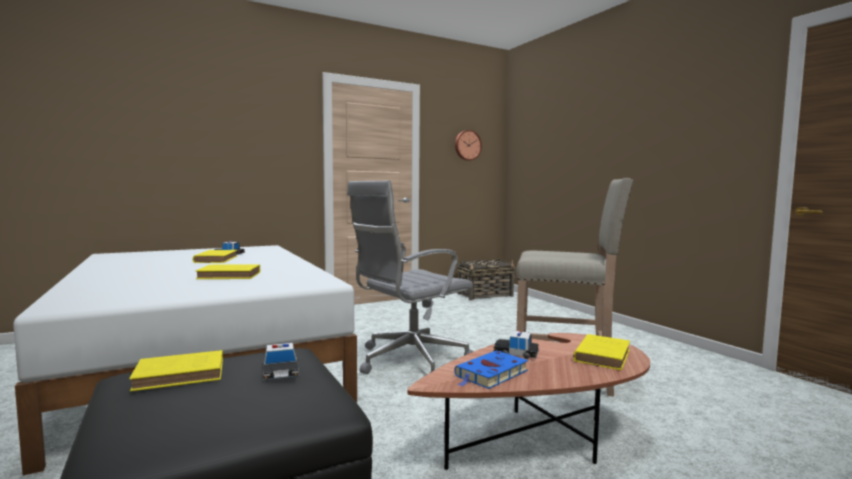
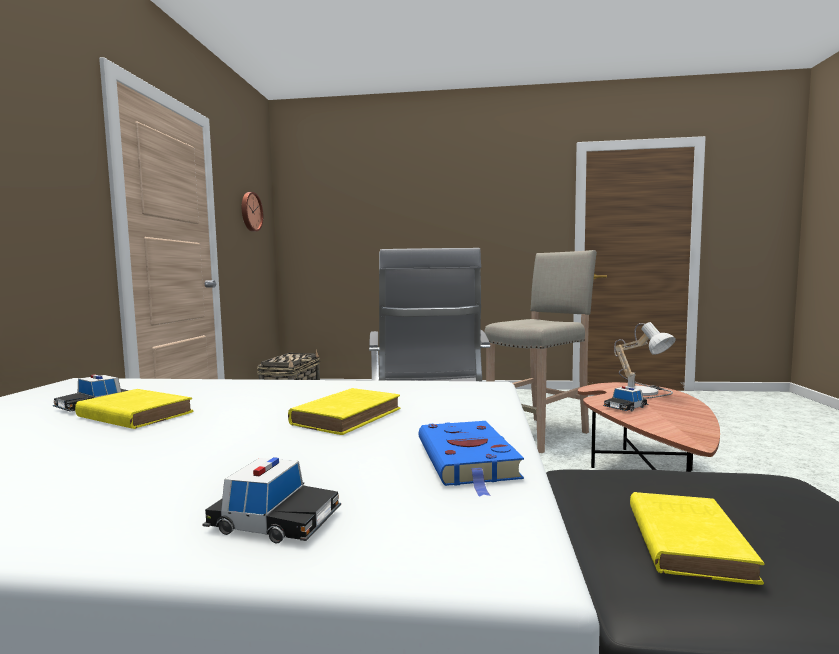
camera: 55 degrees left, 0 degrees up
toy car [263,343,299,380] -> toy car moved to [202,457,341,543]
blue book [454,350,528,389] -> blue book moved to [419,421,524,496]
yellow book [573,334,630,370] -> table lamp [614,322,676,399]

